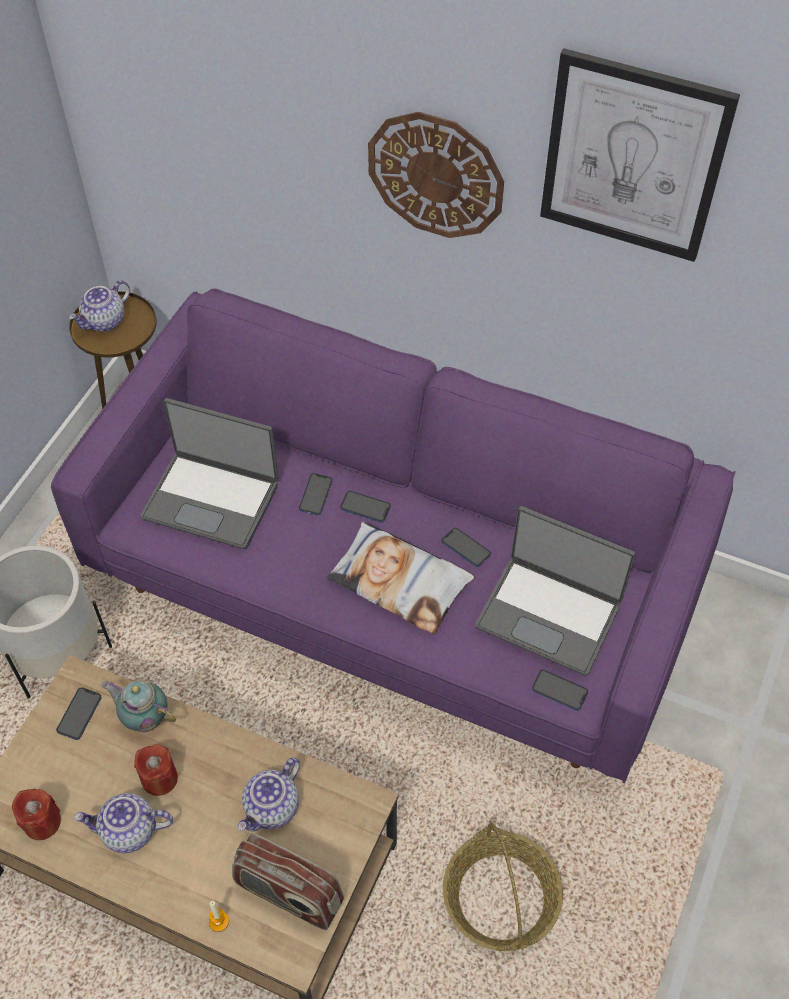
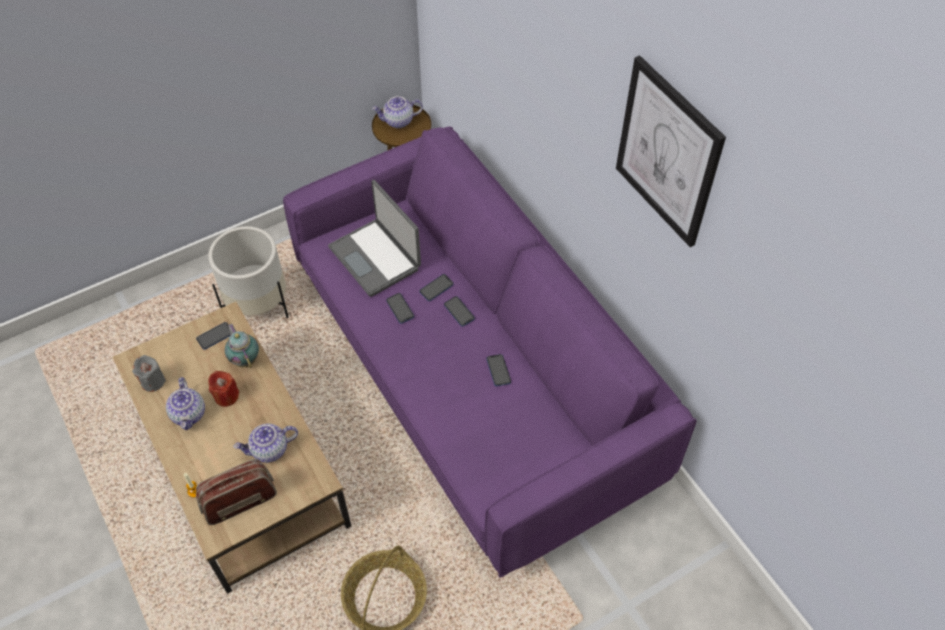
camera: 35 degrees right, 0 degrees up
red candle [12,789,61,840] -> grey candle [132,355,166,392]
teapot [74,793,173,853] -> teapot turned 135 degrees counterclockwise [166,377,205,430]
radio [232,834,344,930] -> radio turned 90 degrees clockwise [196,459,277,525]
pillow [327,521,474,634] -> none
wall clock [368,112,504,238] -> none
laptop [475,506,636,676] -> none
phone [532,669,588,711] -> phone moved to [386,293,414,324]

